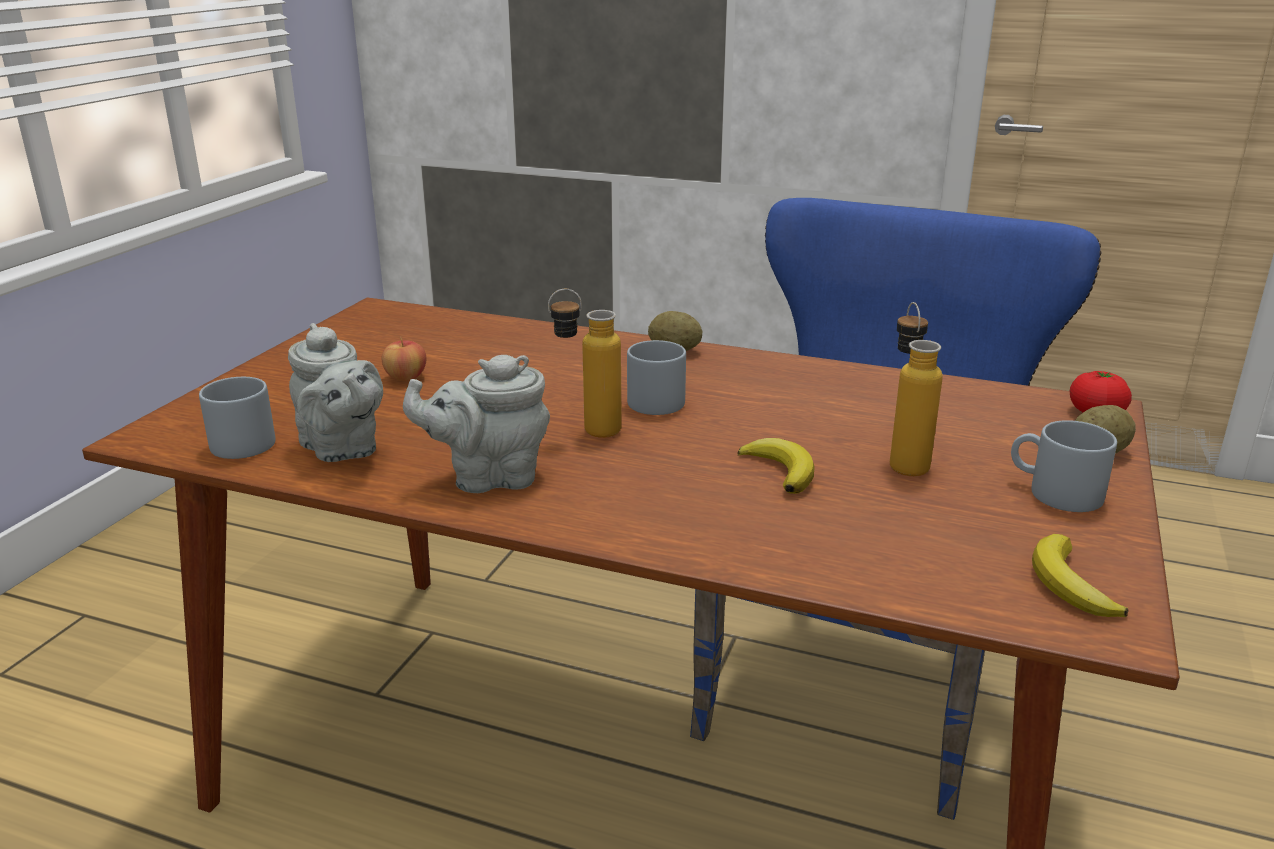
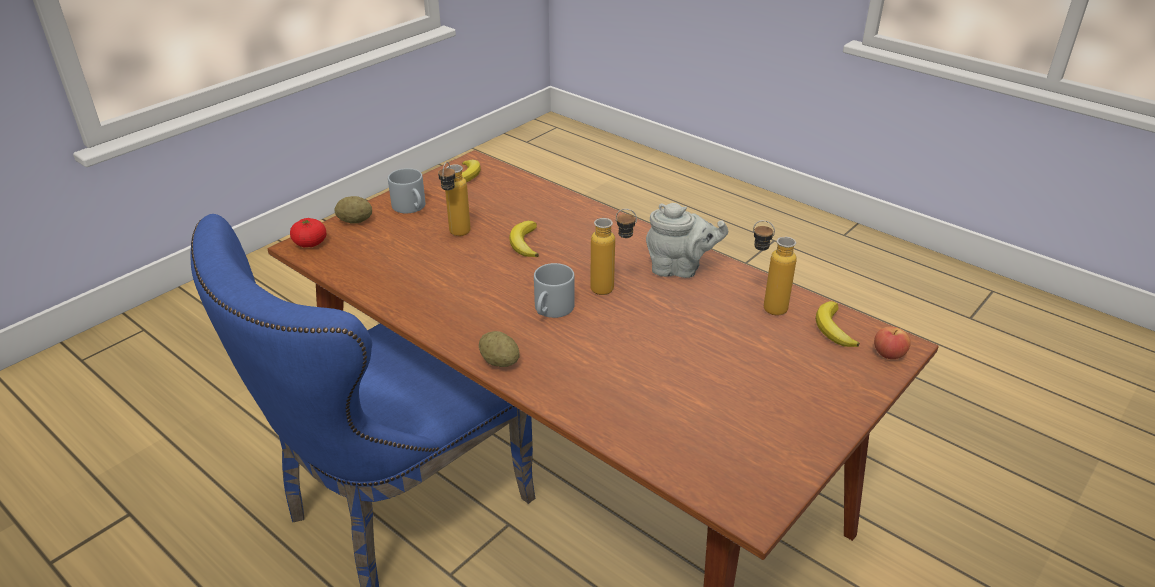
camera: 160 degrees left, 10 degrees up
grey mug [199,377,276,459] -> banana [816,301,860,347]
grey teapot [288,323,383,462] -> bottle [753,220,797,315]
apple [382,336,426,381] -> apple moved to [874,327,911,359]

